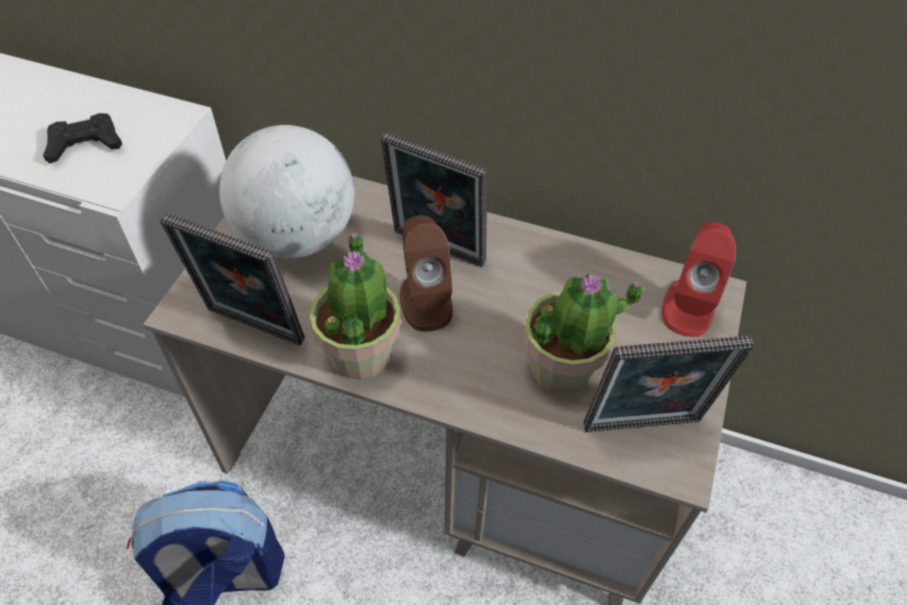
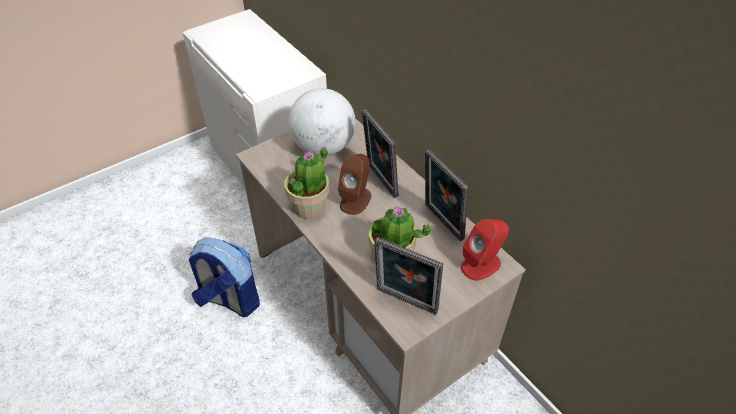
camera: 35 degrees right, 5 degrees down
black game controller [43,113,122,163] -> none
picture frame [160,213,305,345] -> picture frame moved to [425,149,468,241]

